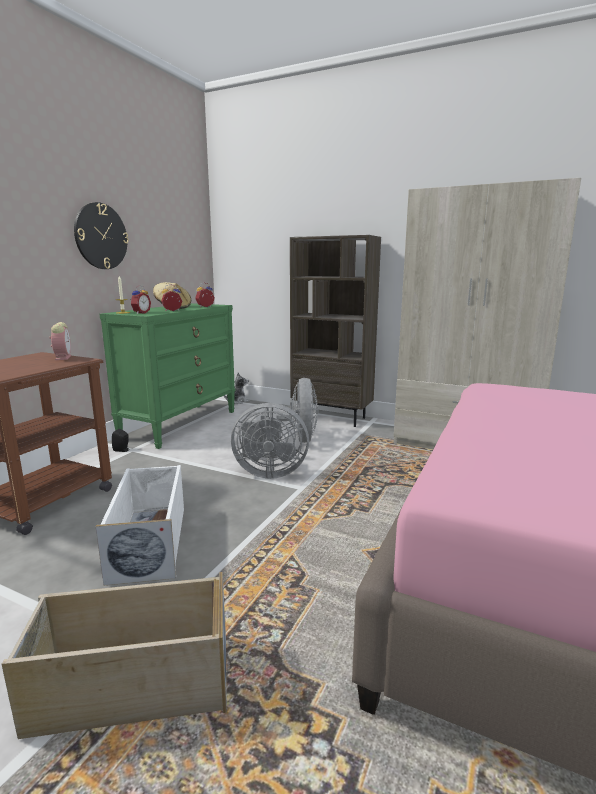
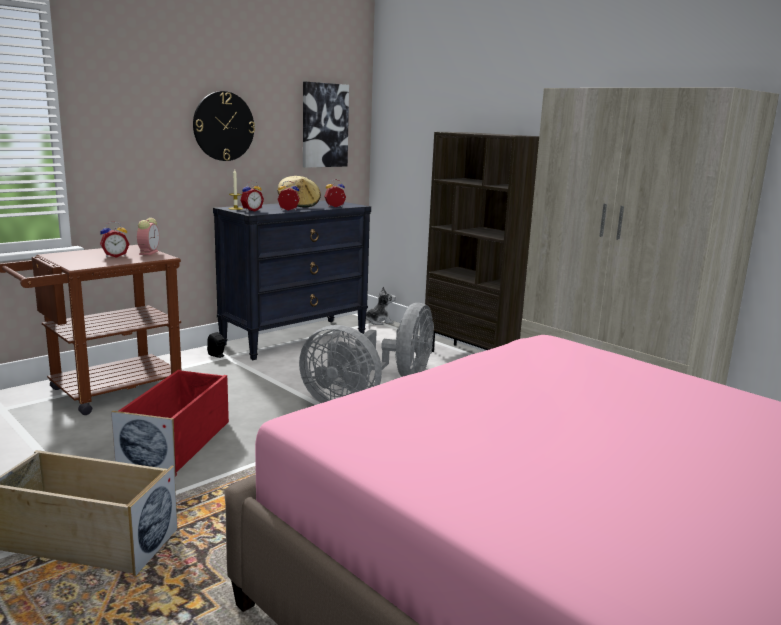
camera: 20 degrees right, 0 degrees up
white storage box [96,465,184,586] -> red storage box [111,370,229,477]
green dresser [100,303,235,449] -> black dresser [213,200,371,360]
none -> alarm clock [100,221,129,258]
none -> picture [303,82,349,168]

